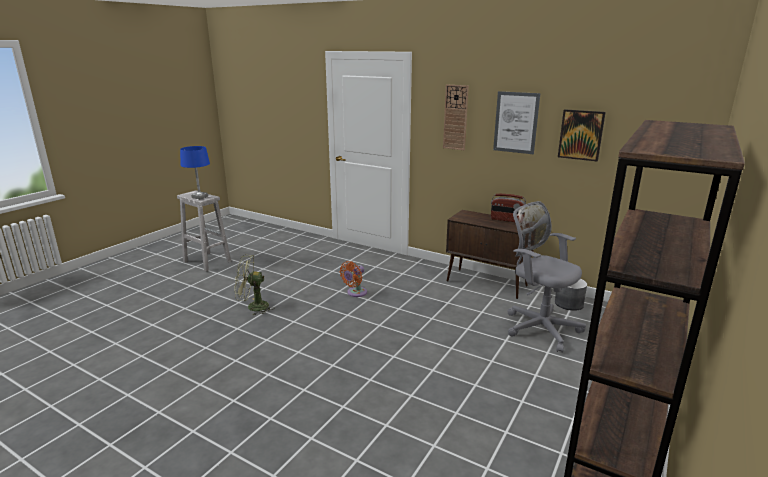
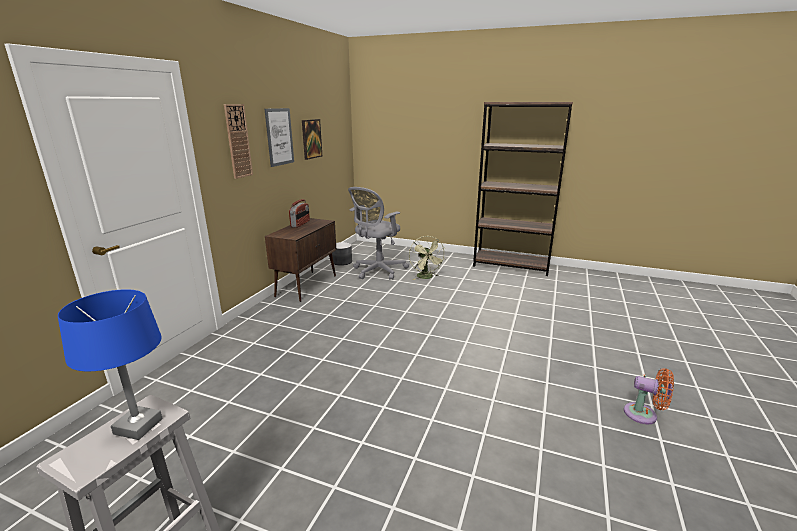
camera: 100 degrees left, 0 degrees up
green fan [234,254,274,316] -> green fan moved to [409,236,445,280]
orange fan [340,261,367,297] -> orange fan moved to [624,369,674,424]

